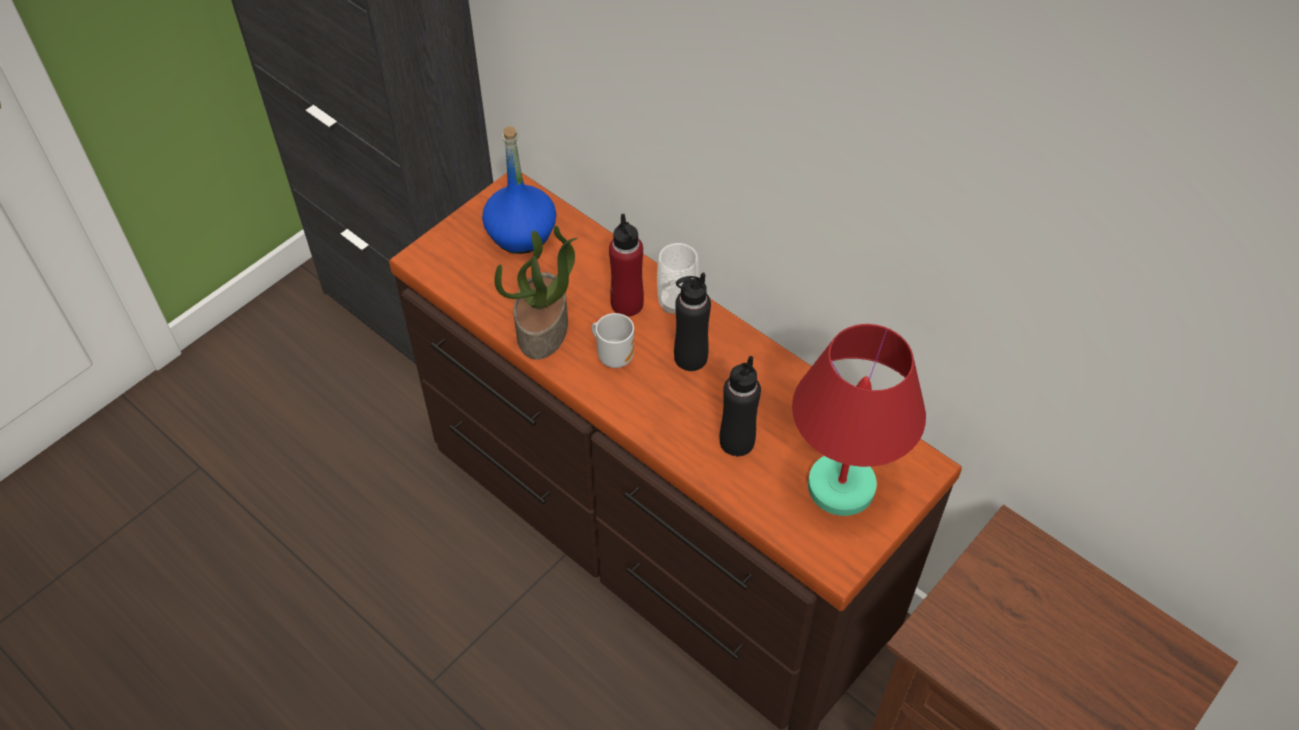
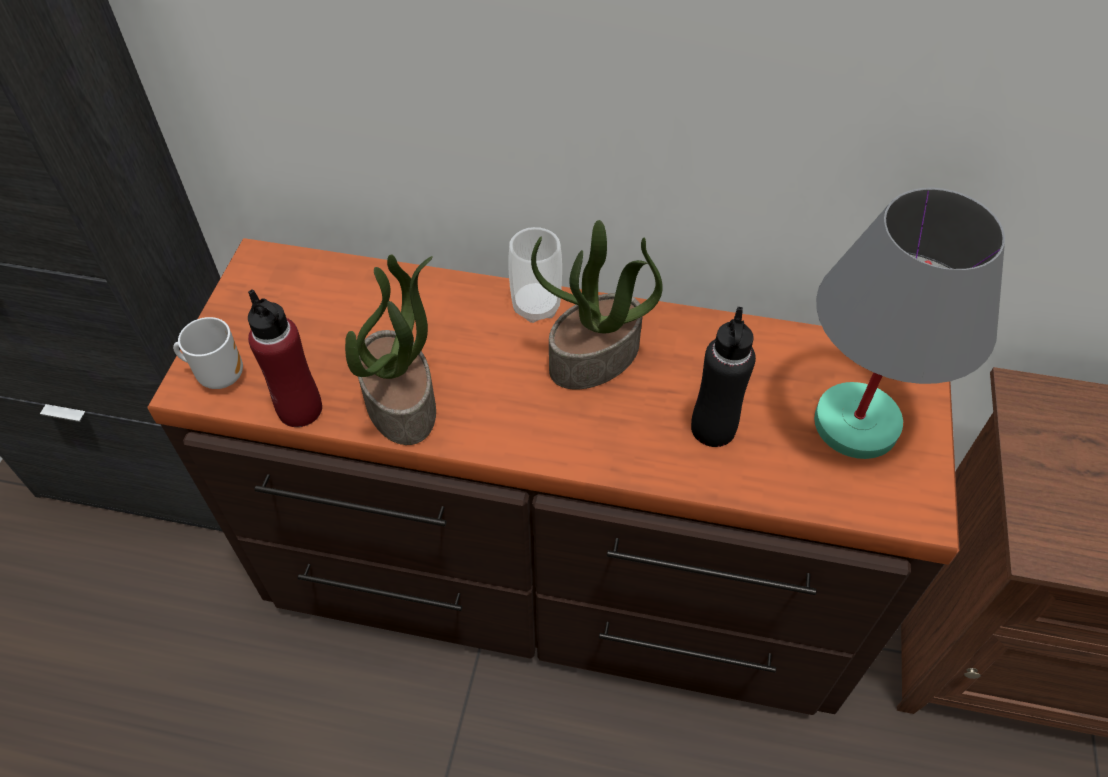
camera: 30 degrees left, 0 degrees up
blue bottle [482,126,556,254] -> none
mug [591,313,634,368] -> mug moved to [173,317,243,389]
red bottle [609,214,644,317] -> red bottle moved to [248,289,322,427]
black bottle [674,273,711,371] -> potted plant [531,220,662,390]
red table lamp [792,324,926,516] -> grey table lamp [814,188,1005,459]

